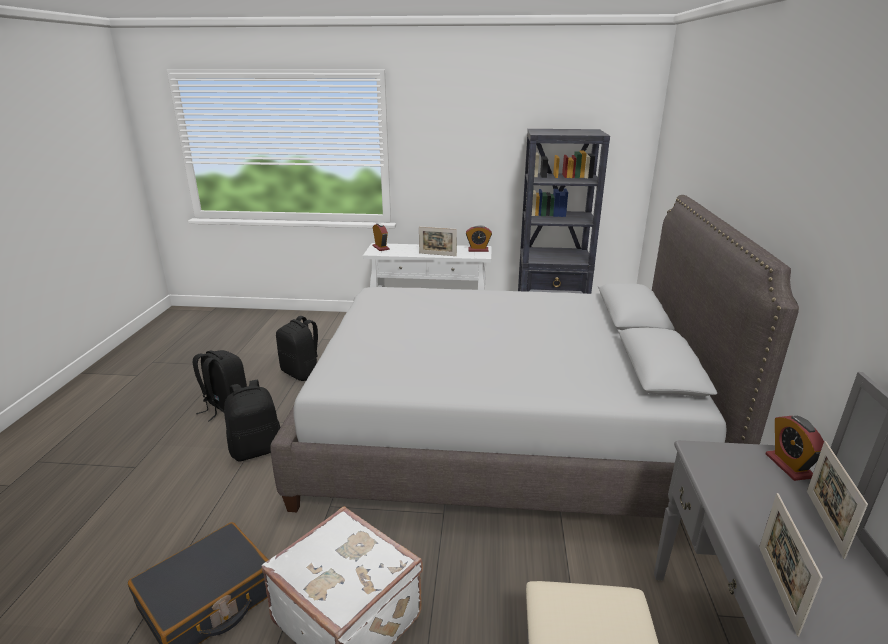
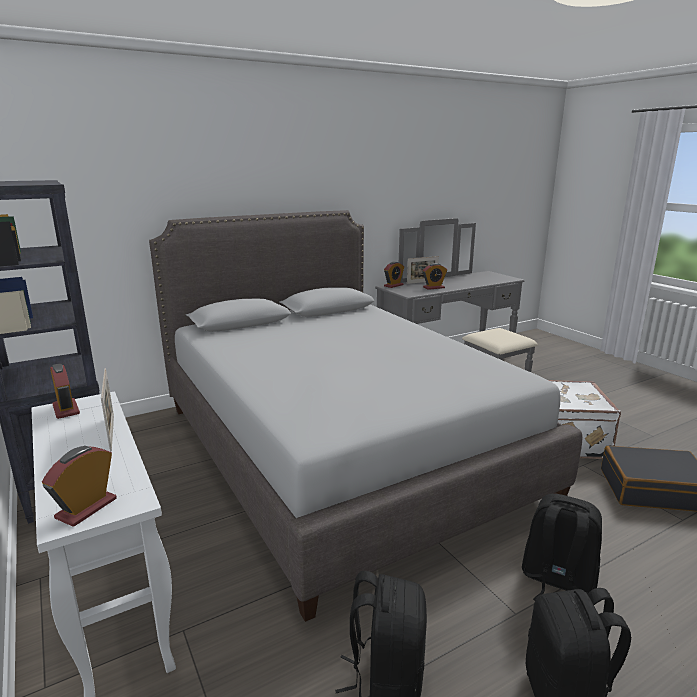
camera: 125 degrees left, 5 degrees down
picture frame [759,493,823,636] -> none
none -> alarm clock [423,263,447,290]

